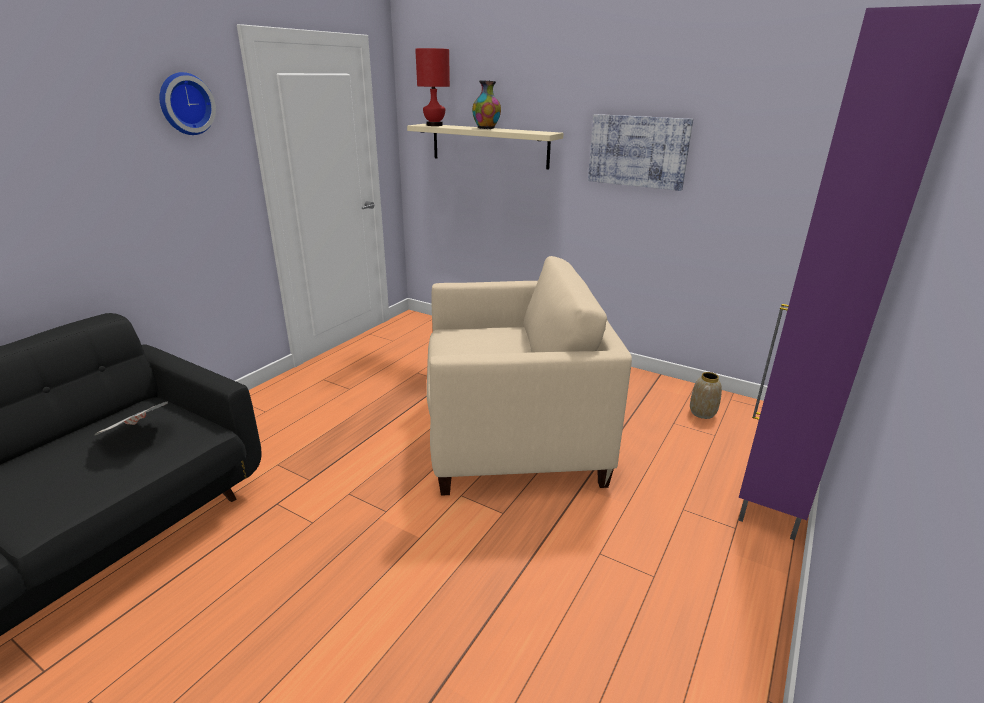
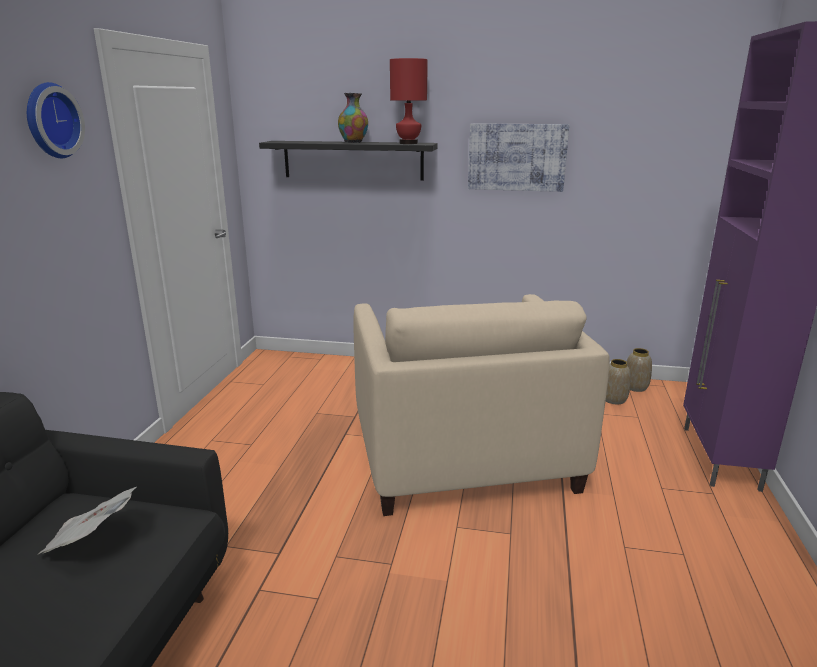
camera: 20 degrees left, 5 degrees down
beige shelf [407,124,564,170] -> black shelf [259,141,438,181]
red table lamp [415,48,450,126] -> red table lamp moved to [390,58,428,144]
beige armchair [427,256,632,496] -> beige armchair turned 105 degrees clockwise [354,294,610,516]
none -> vase [626,348,652,392]

